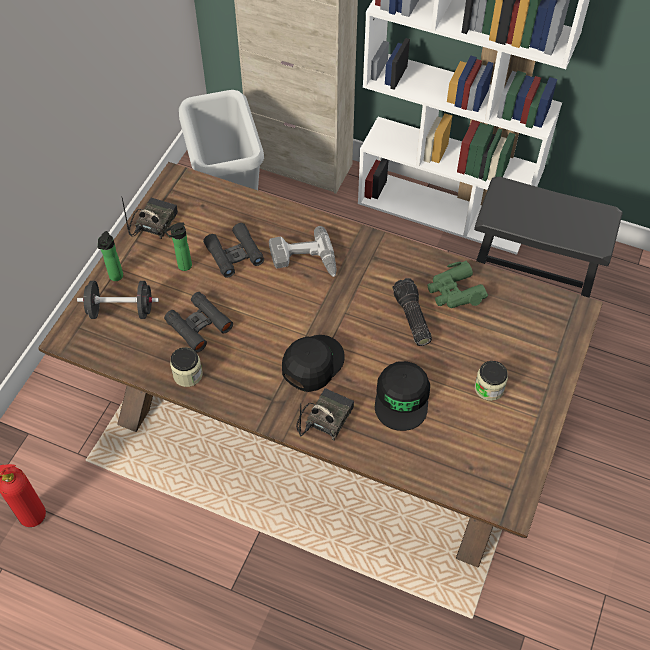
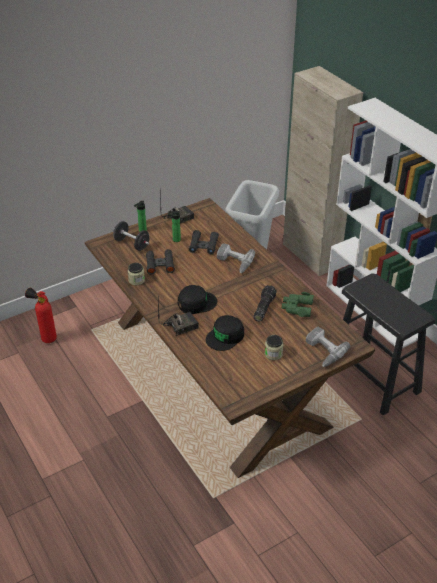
camera: 35 degrees right, 15 degrees down
none -> power drill [306,327,350,367]

